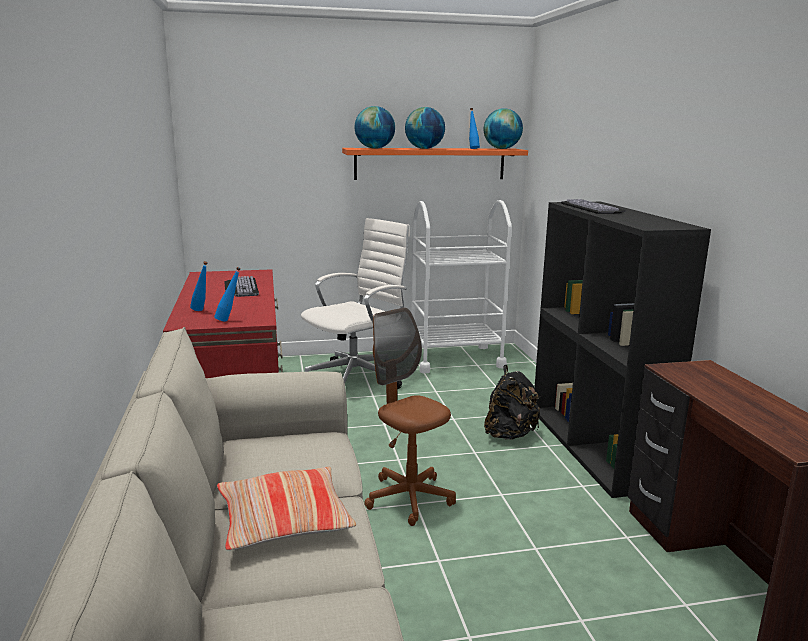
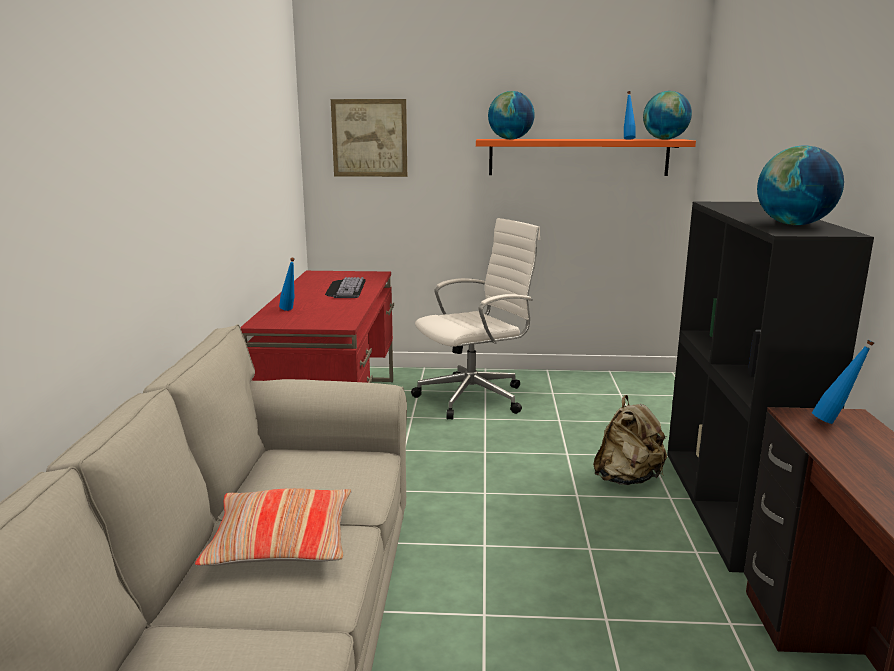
camera: 15 degrees right, 0 degrees up
blue bottle [214,267,241,322] -> blue bottle moved to [812,340,874,424]
brown office chair [364,307,456,526] -> none
globe [405,107,445,149] -> globe moved to [757,145,844,225]
white cart [411,200,512,373] -> none
black backpack [484,365,540,439] -> beige backpack [593,395,667,485]
keyboard [561,199,626,214] -> none
none -> picture [331,99,407,177]

